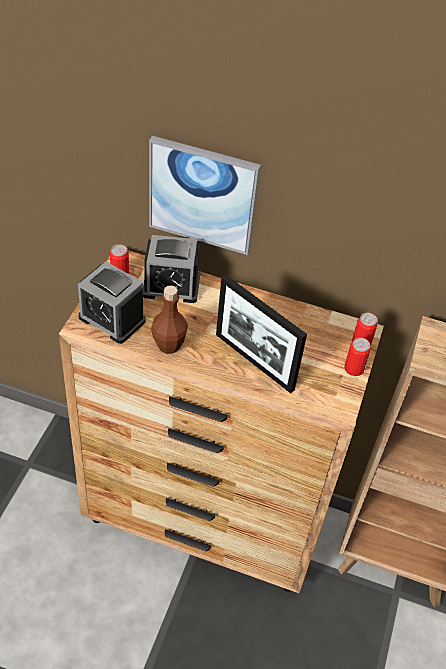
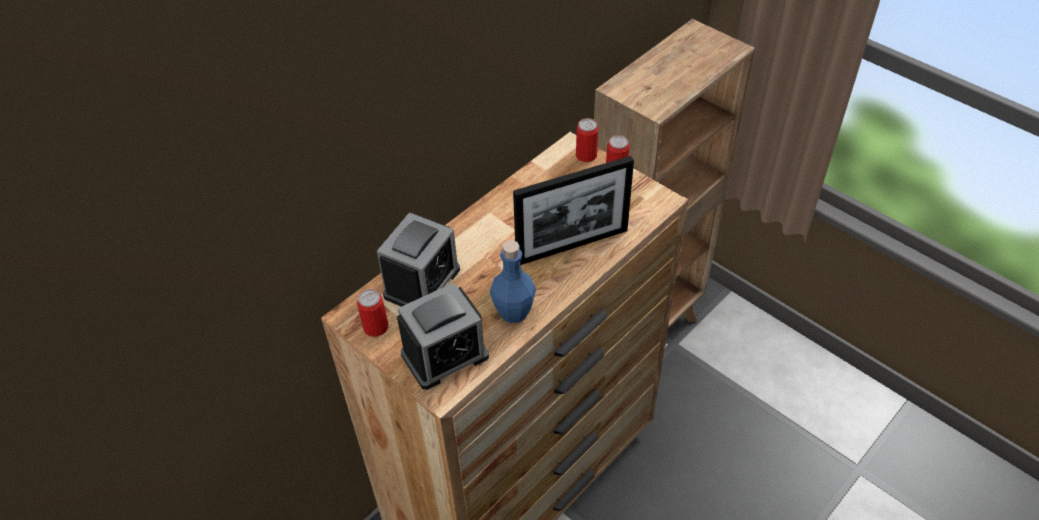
camera: 60 degrees left, 0 degrees up
picture [149,136,261,255] -> none
brown bottle [151,286,188,354] -> blue bottle [490,240,536,323]

